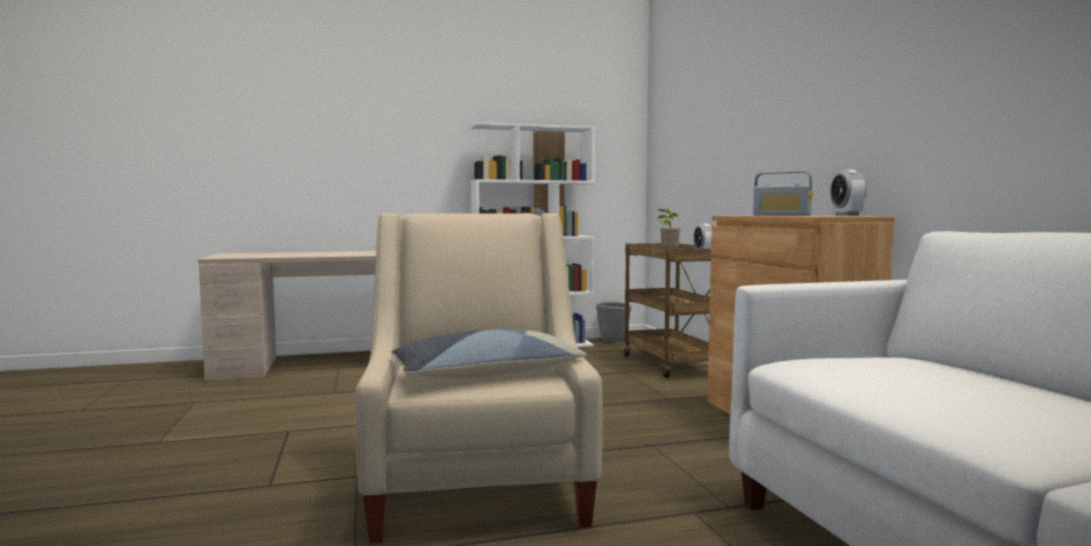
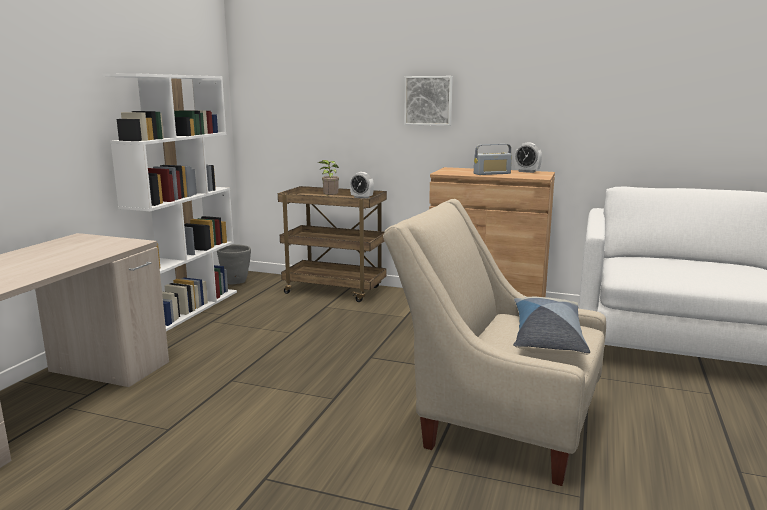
camera: 55 degrees left, 10 degrees up
none -> picture [404,76,453,126]

